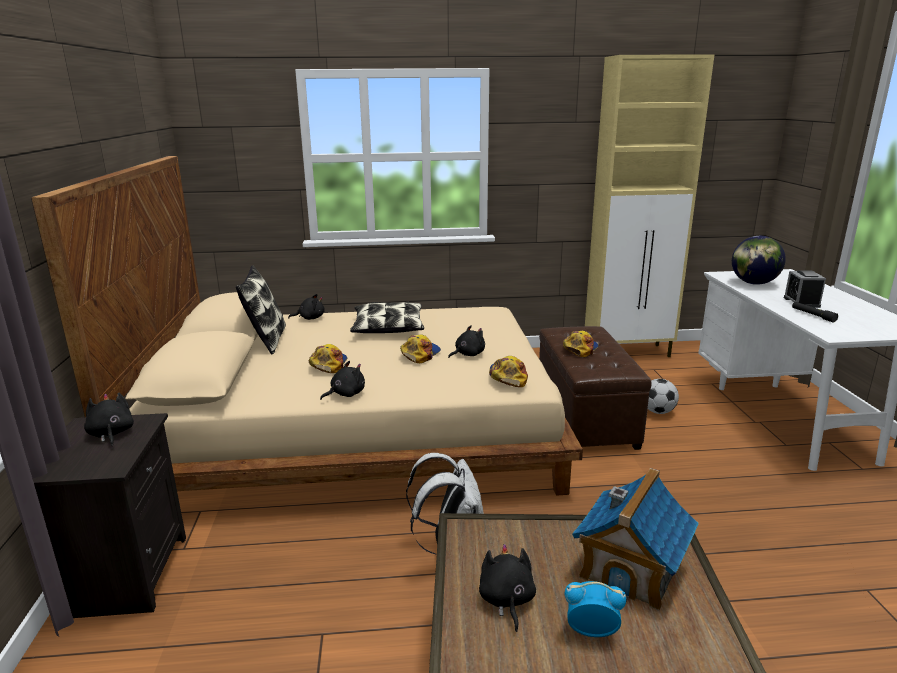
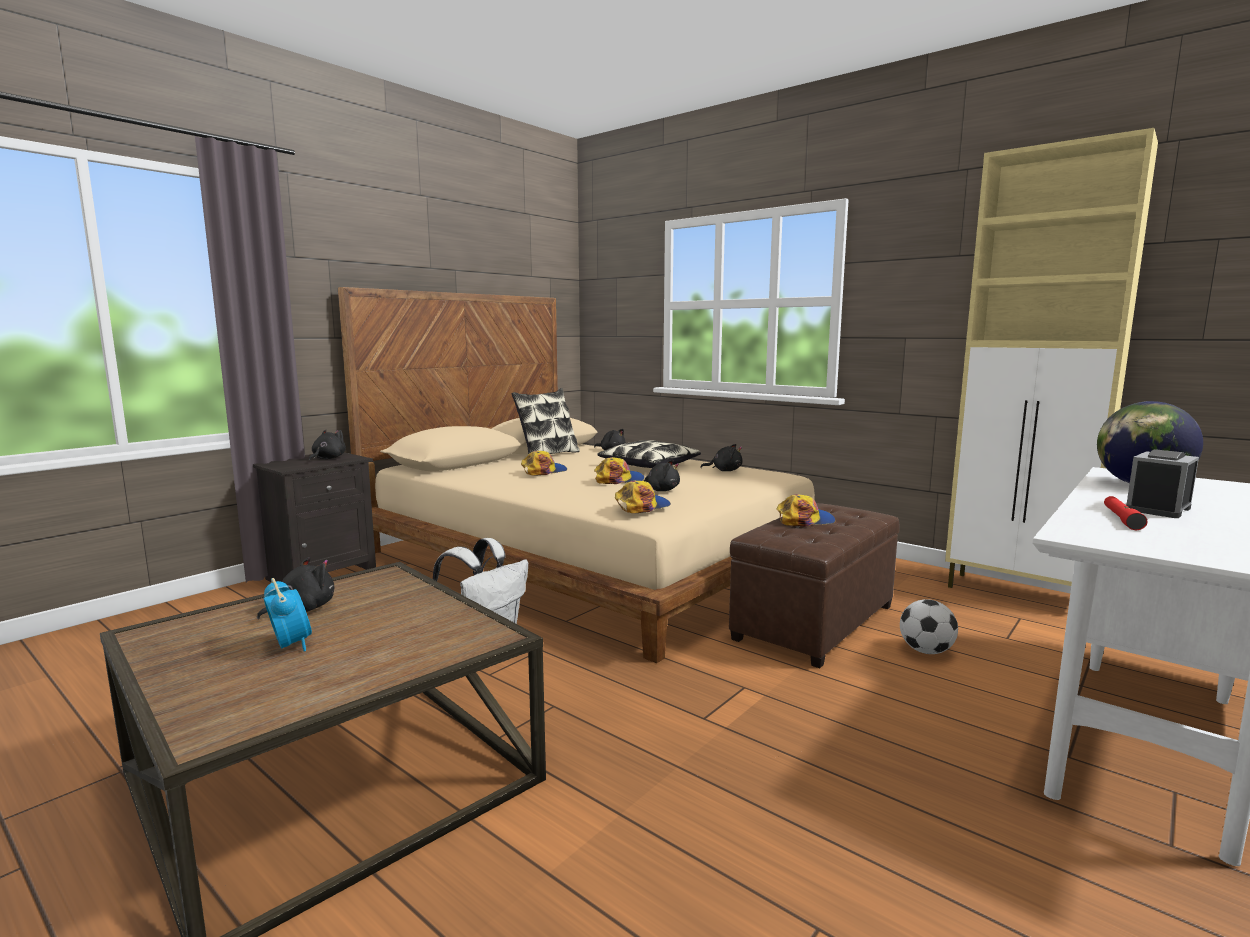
camera: 45 degrees right, 10 degrees down
black plush toy [320,361,365,400] -> black plush toy moved to [700,444,743,471]
toy house [572,468,699,611] -> none
black flashlight [792,302,838,323] -> red flashlight [1104,496,1148,530]

